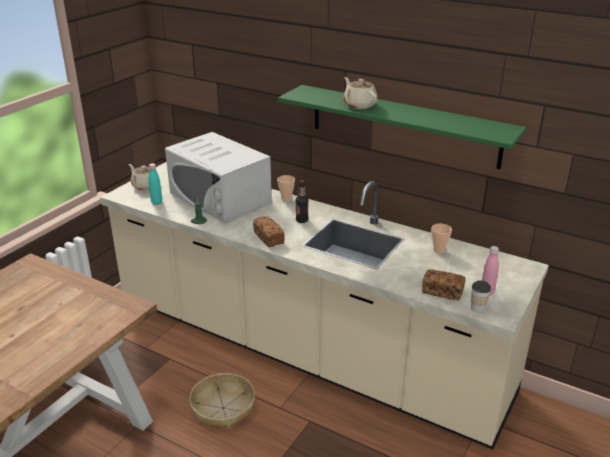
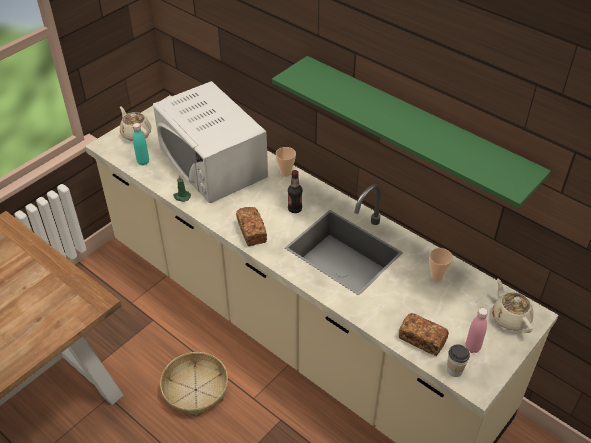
camera: 10 degrees right, 15 degrees up
beige teapot [344,77,377,109] -> beige teapot moved to [492,279,533,333]

